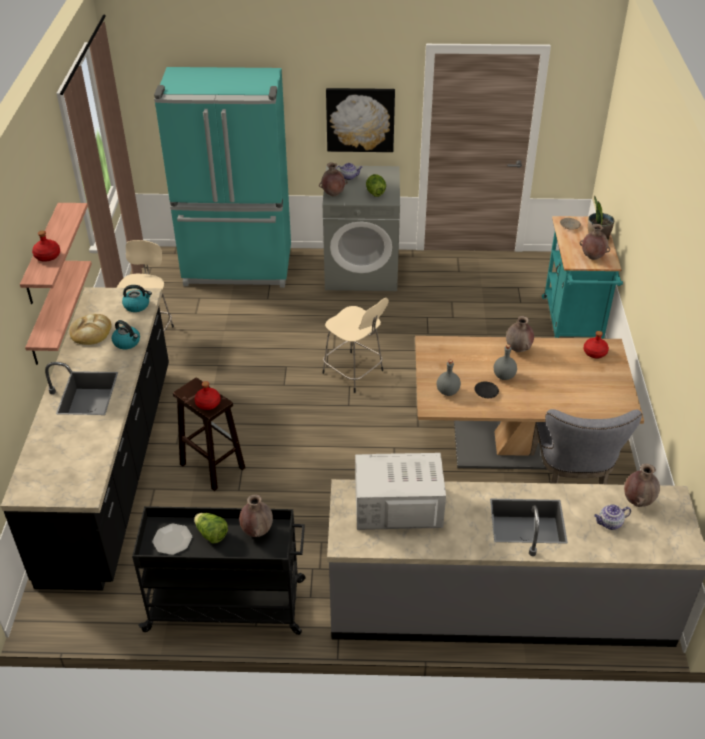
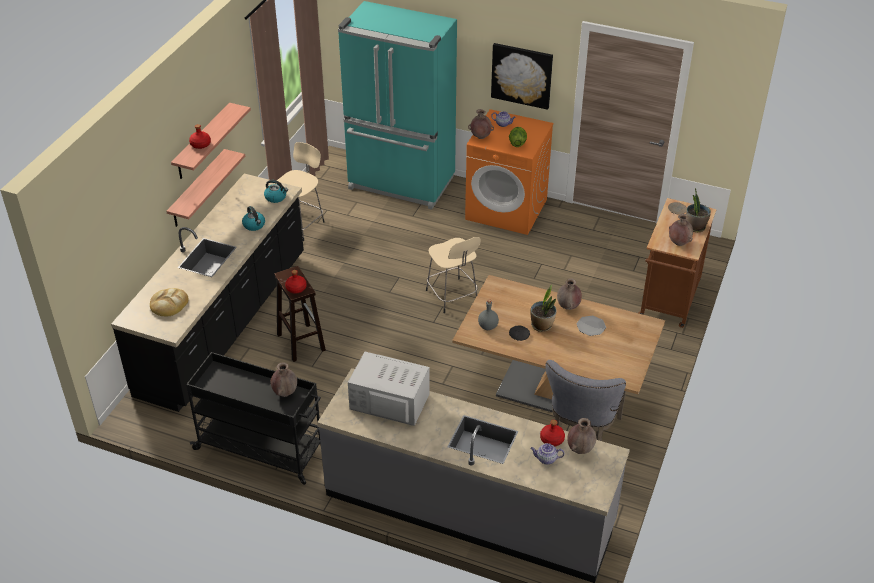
camera: 20 degrees right, 0 degrees up
bread [69,314,112,345] -> bread moved to [150,288,189,317]
plate [152,524,192,555] -> plate moved to [577,316,606,336]
lettuce [194,513,228,544] -> none
grey washing machine [323,165,400,291] -> orange washing machine [465,109,554,235]
grey bottle [494,344,517,380] -> potted plant [531,285,557,332]
turquoise cart [542,216,623,339] -> brown cart [638,198,717,328]
red bottle [584,331,609,358] -> red bottle moved to [540,420,565,446]

